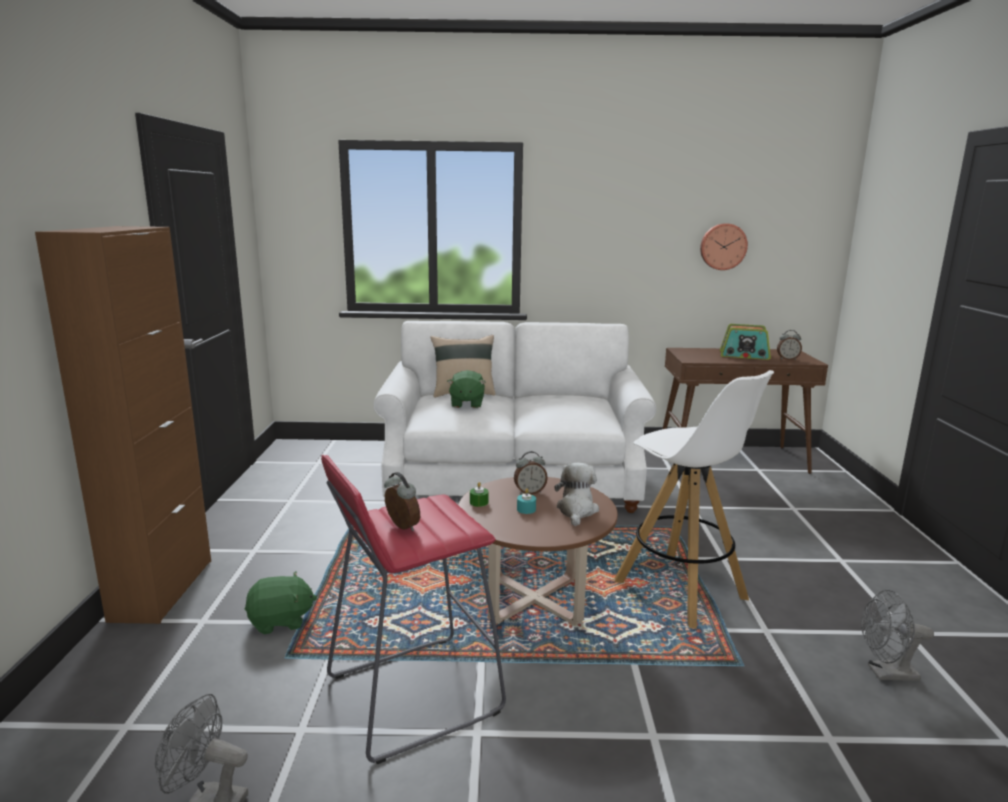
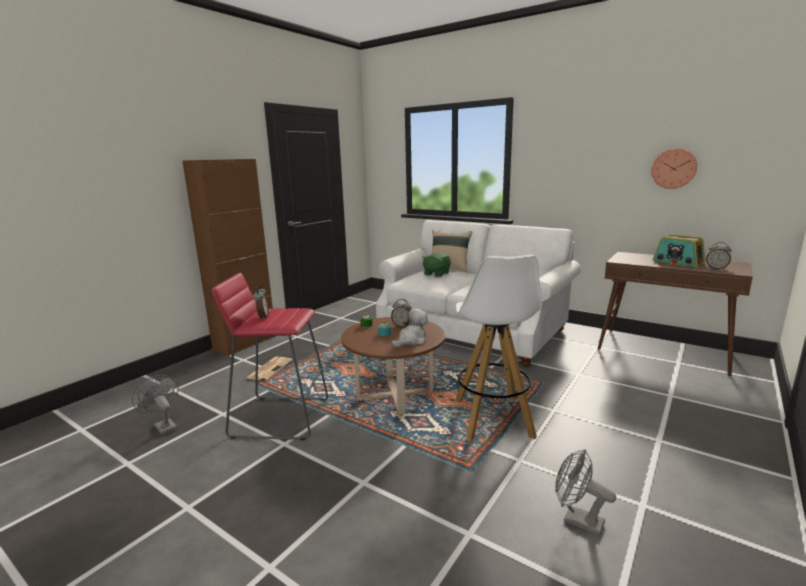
camera: 35 degrees right, 0 degrees up
green plush toy [245,572,317,634] -> newspaper [247,357,292,380]

